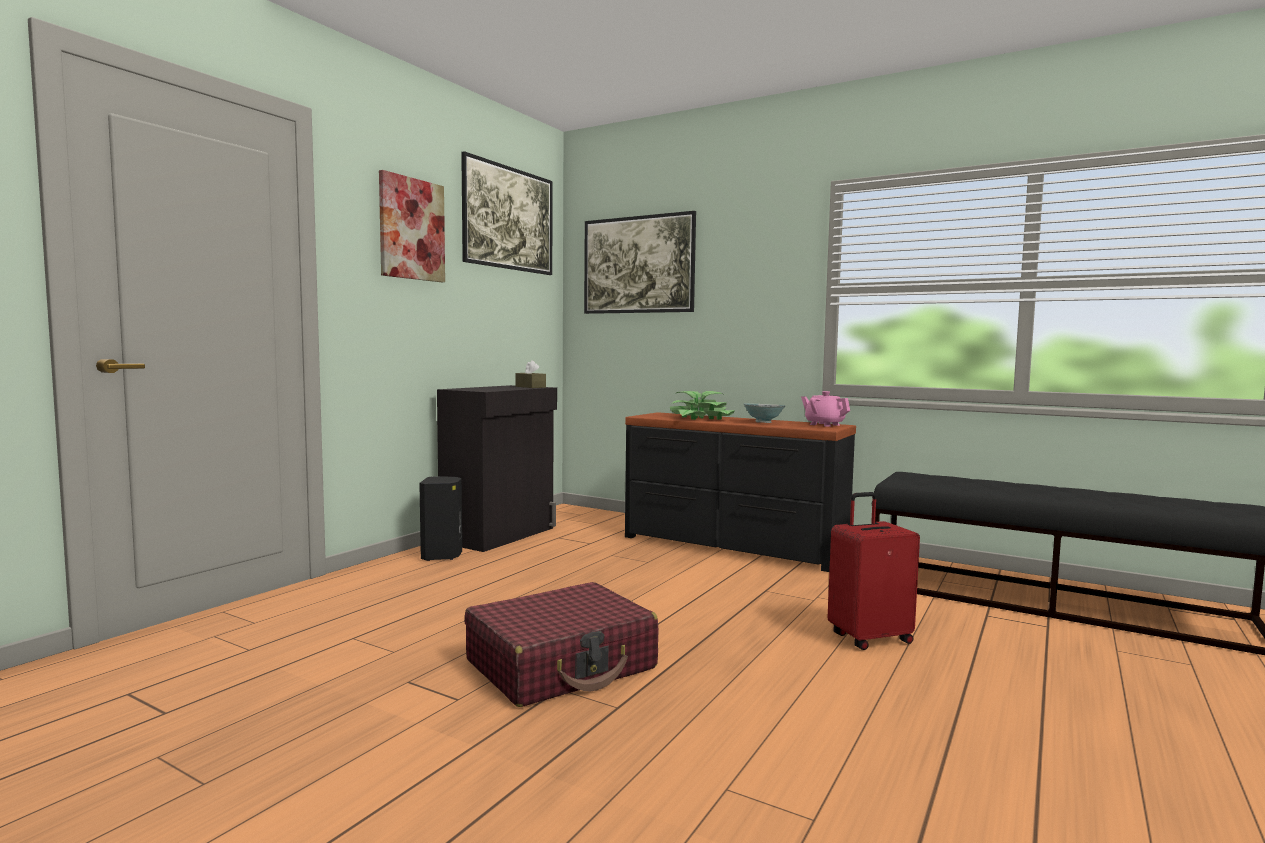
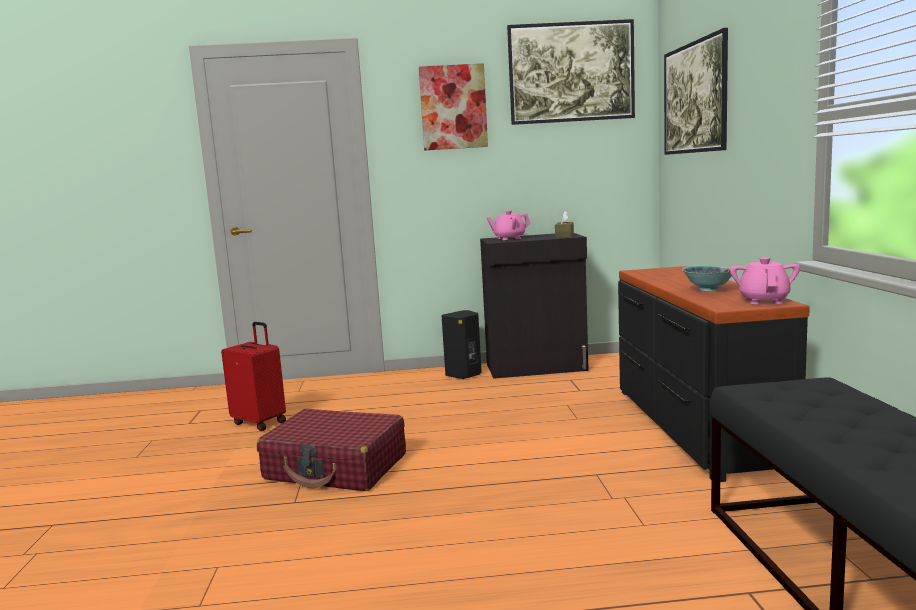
camera: 55 degrees right, 5 degrees up
potted plant [670,391,734,420] -> none
red suitcase [827,492,920,650] -> red suitcase moved to [221,322,286,431]
none -> pink teapot [487,210,531,240]

